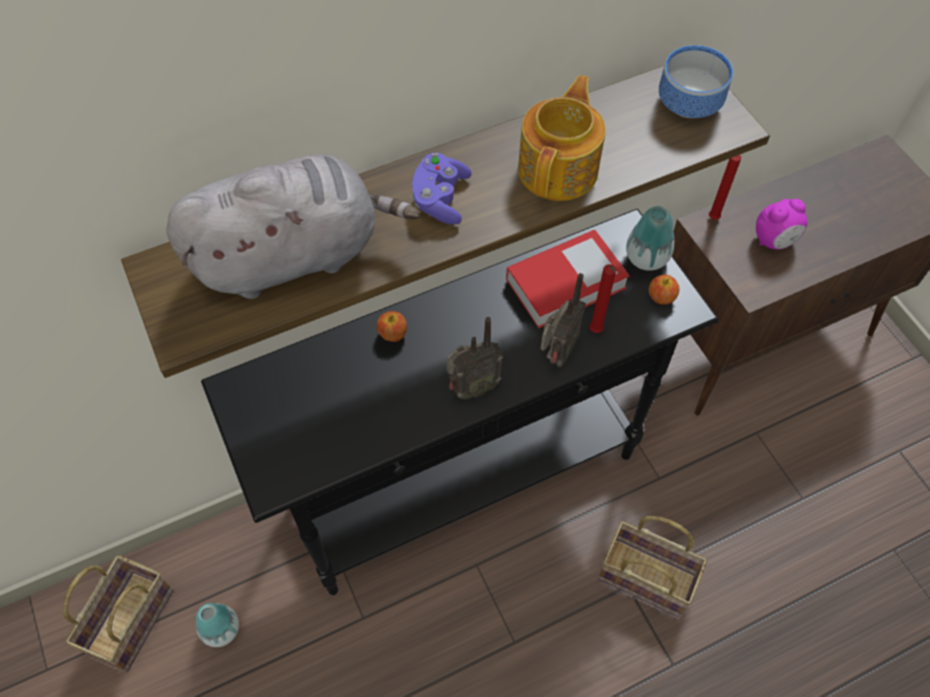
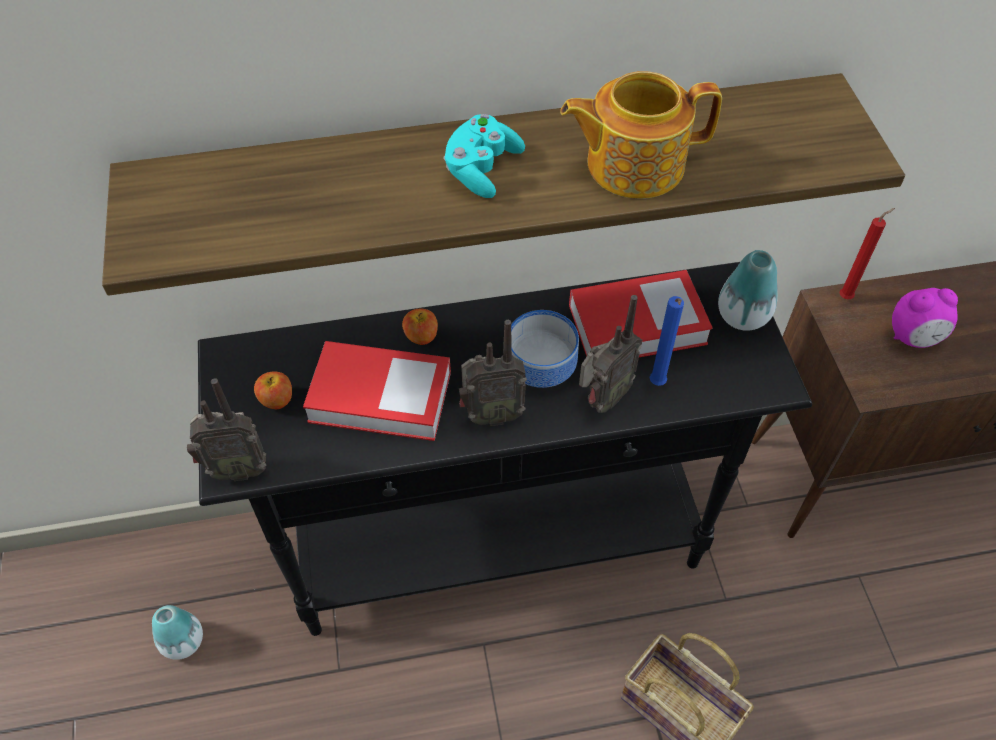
camera: 15 degrees right, 5 degrees down
basket [63,555,173,672] -> none
grey plush toy [166,154,420,299] -> none
purple game controller [412,153,472,224] -> turquoise game controller [443,114,525,198]
teapot [518,75,605,201] -> teapot turned 135 degrees counterclockwise [561,71,722,199]
red candle [589,264,616,333] -> blue candle [649,296,684,386]
apple [649,275,679,305] -> apple moved to [254,371,292,409]
bowl [659,45,733,118] -> bowl moved to [511,310,579,388]
none -> radio [187,378,266,481]
none -> book [303,341,451,441]

